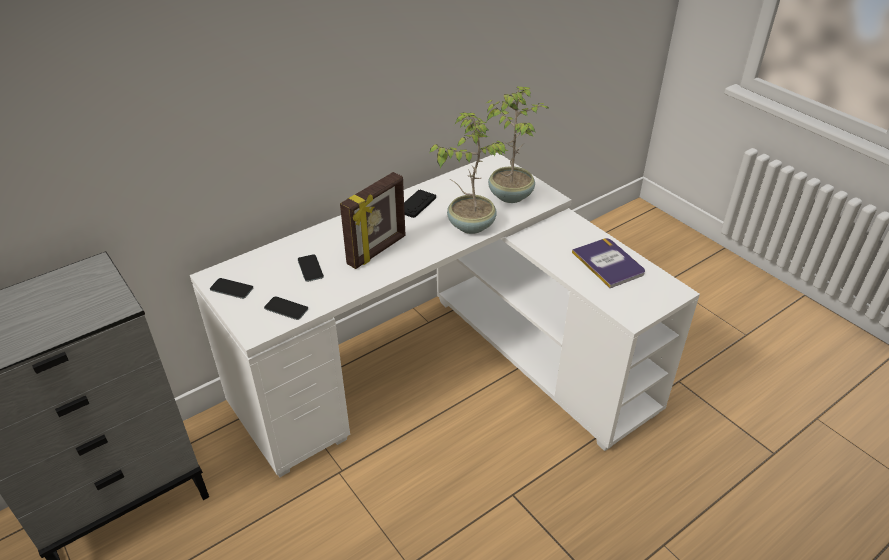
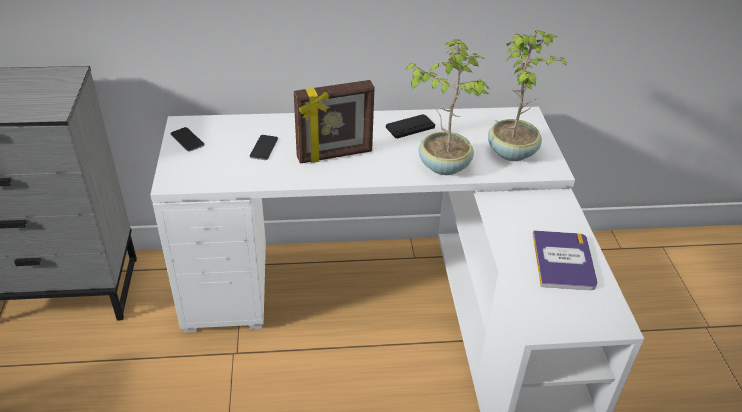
camera: 30 degrees right, 0 degrees up
phone [264,296,308,320] -> none

